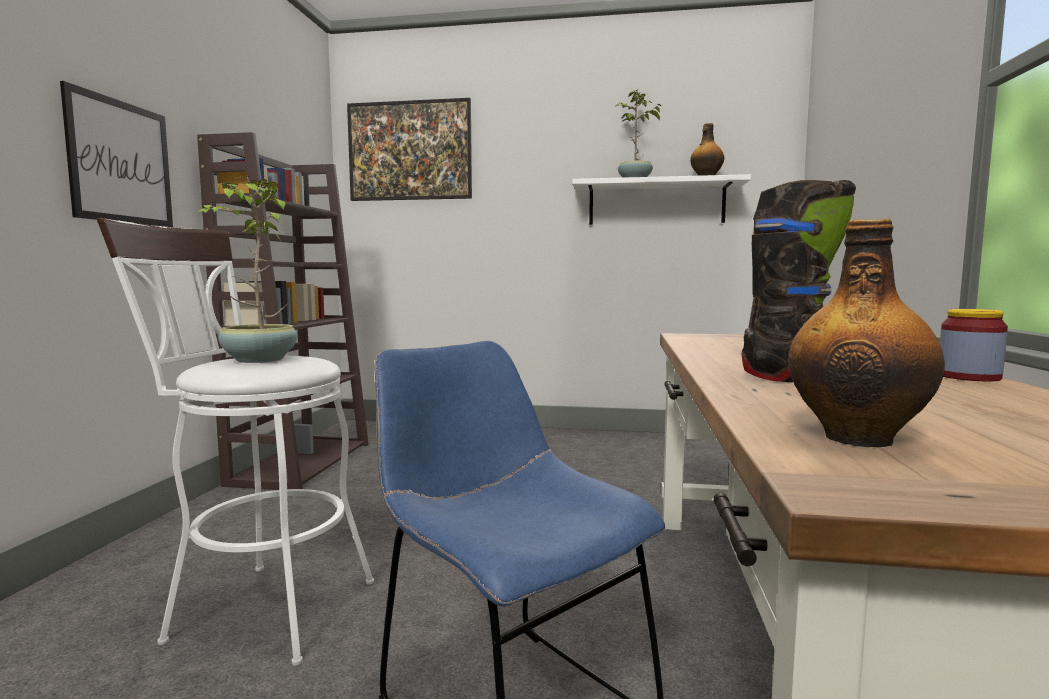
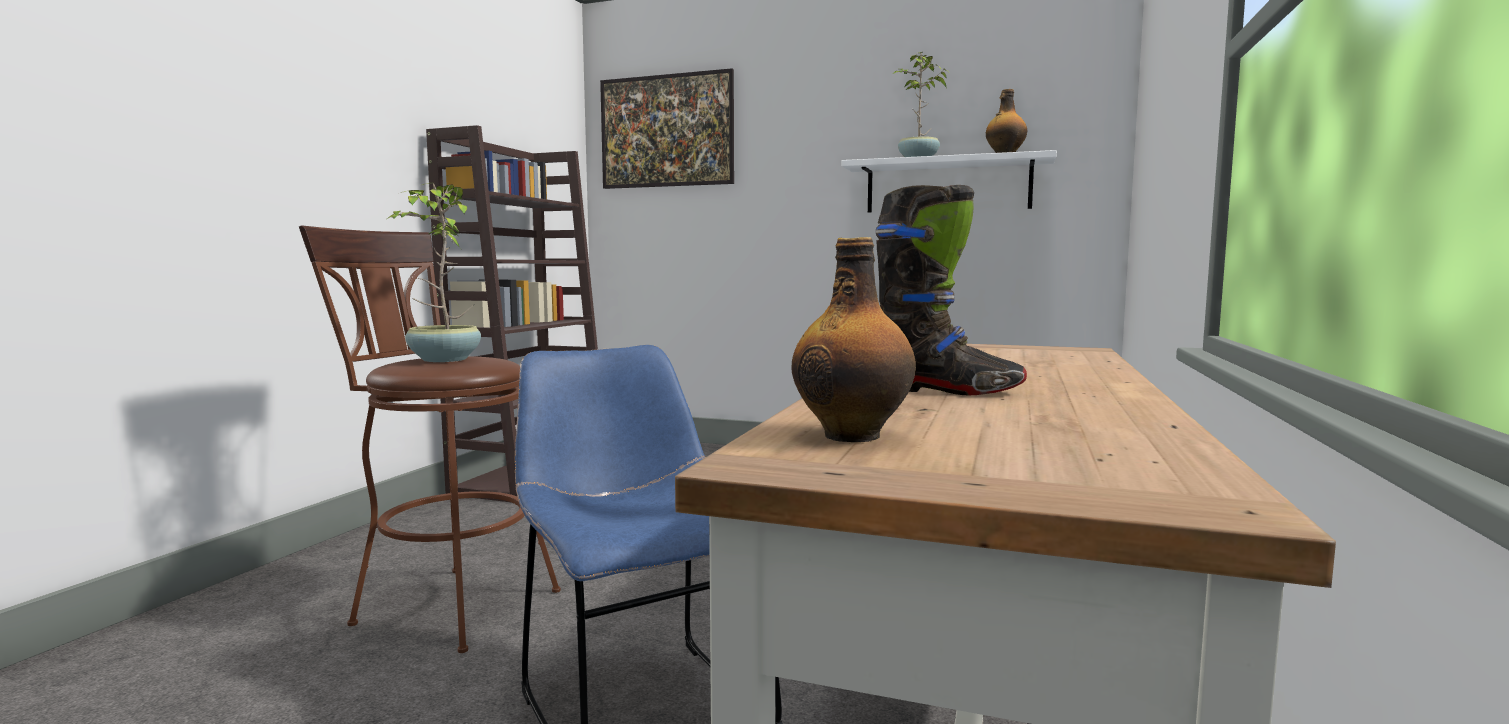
camera: 10 degrees right, 0 degrees up
picture [60,81,173,227] -> none
white stool [97,218,374,666] -> brown stool [299,226,561,653]
jar [940,309,1008,381] -> none

